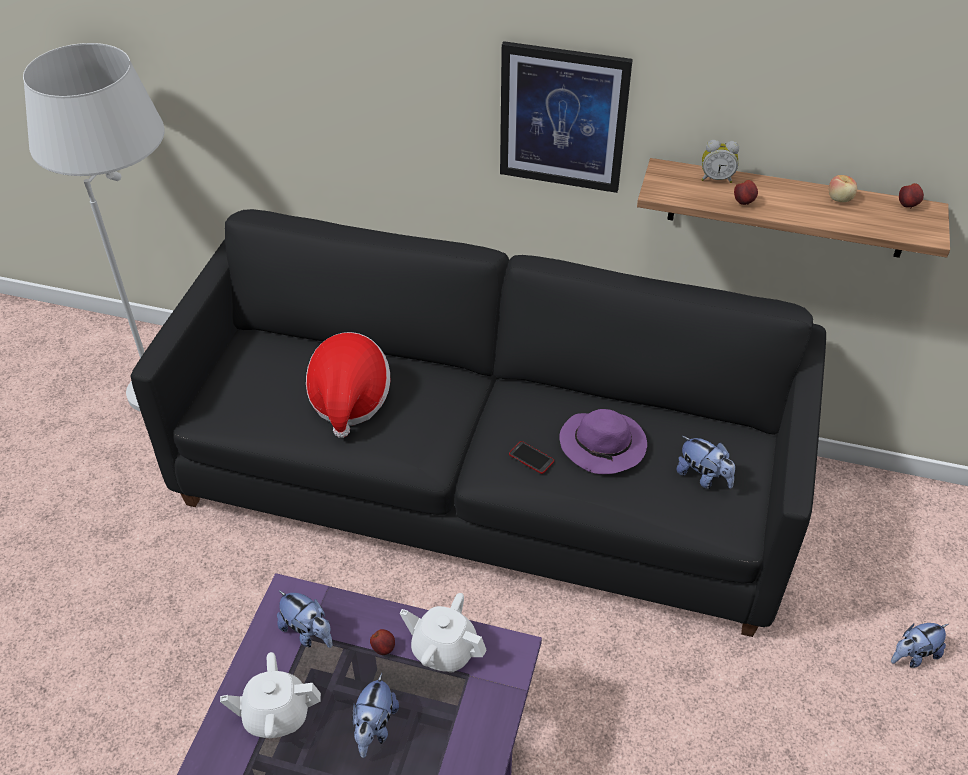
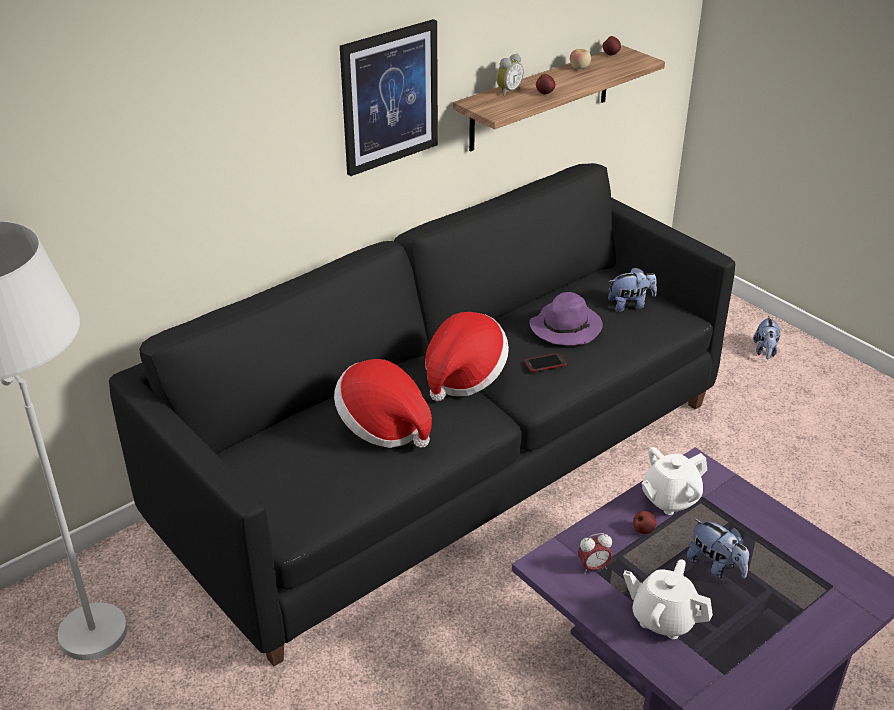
camera: 55 degrees left, 10 degrees down
white teapot [220,652,321,738] -> white teapot turned 90 degrees clockwise [623,559,713,639]
plush toy [277,590,333,648] -> alarm clock [578,533,613,574]
none -> hat [425,312,509,401]

